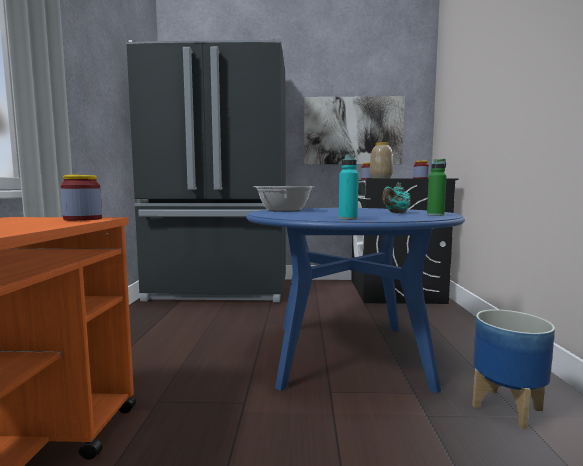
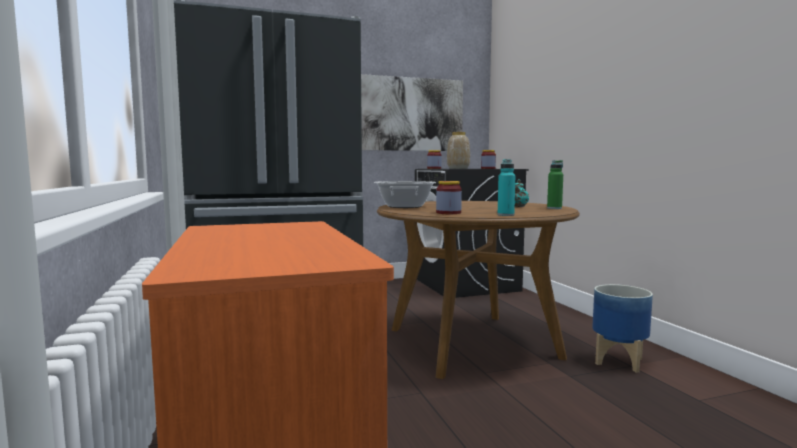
camera: 20 degrees left, 0 degrees up
jar [61,175,102,221] -> jar moved to [436,181,462,214]
blue dining table [246,208,465,393] -> brown dining table [377,201,580,379]

